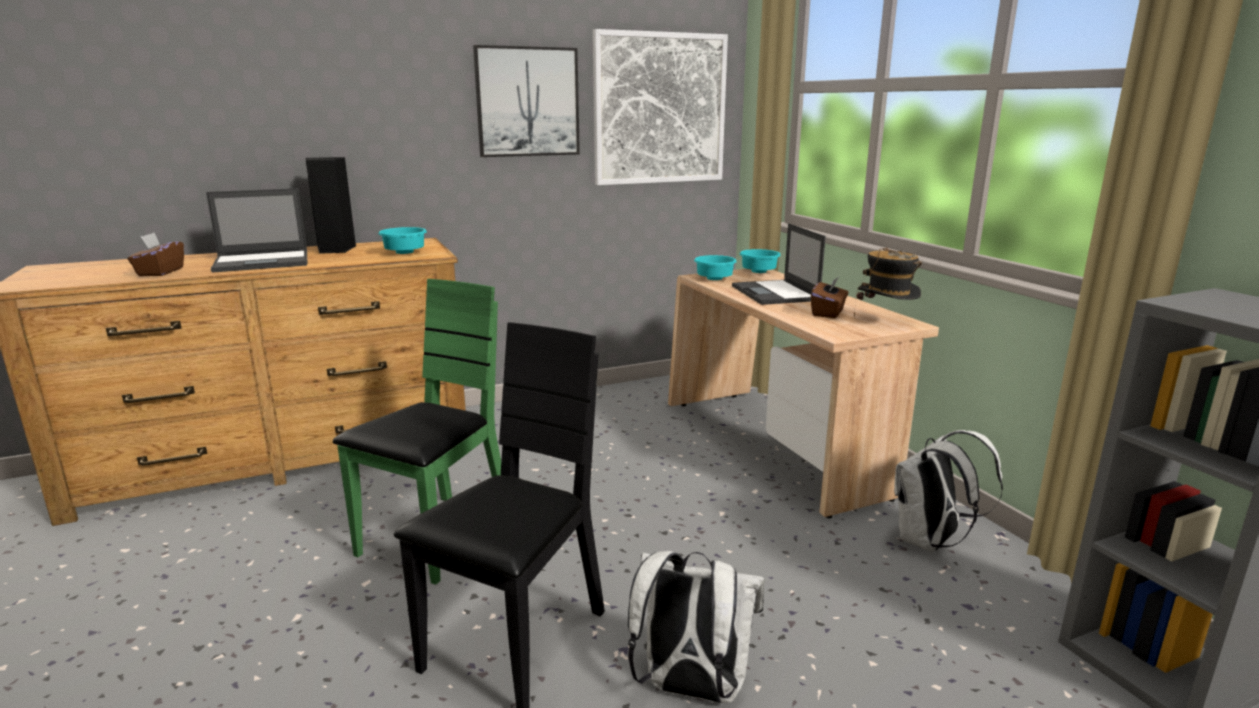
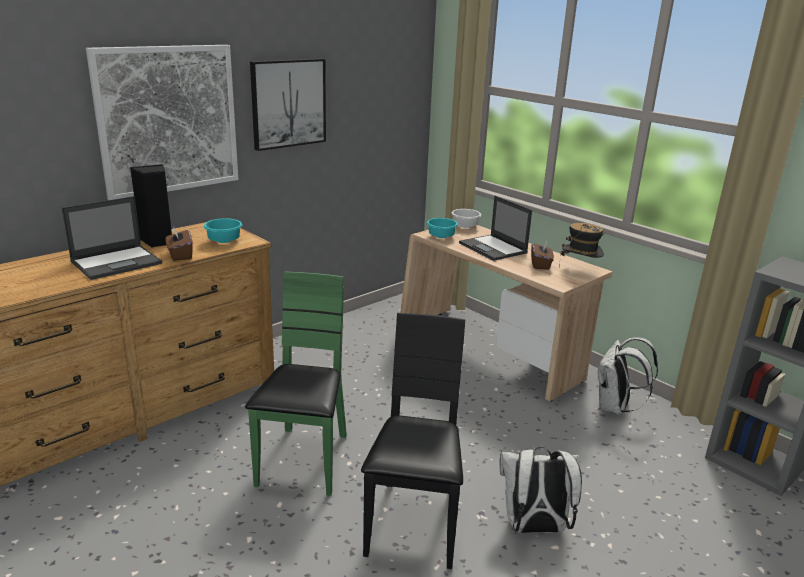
camera: 20 degrees left, 5 degrees up
brown tissue box [128,233,184,276] -> brown tissue box moved to [165,226,193,261]
picture [593,29,728,185] -> picture moved to [86,45,238,200]
turquoise bowl [740,249,781,273] -> white bowl [451,209,481,228]

